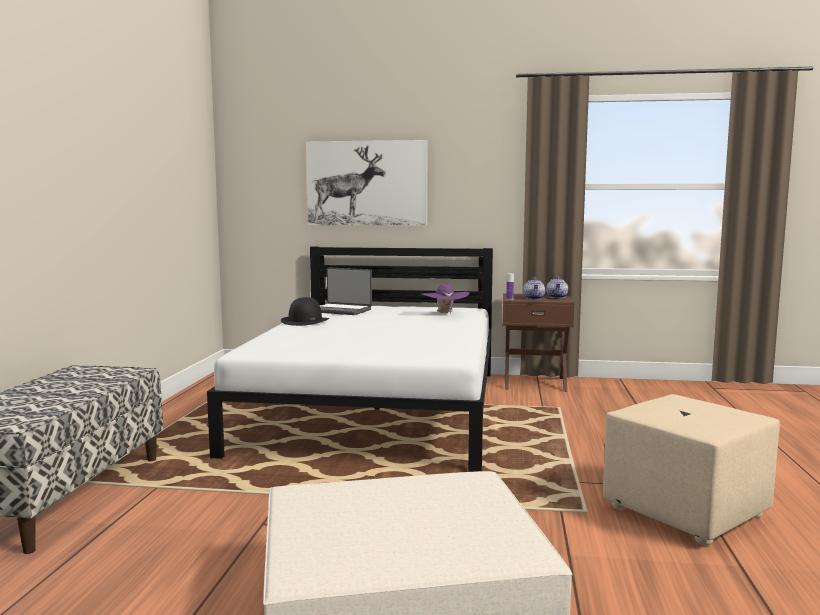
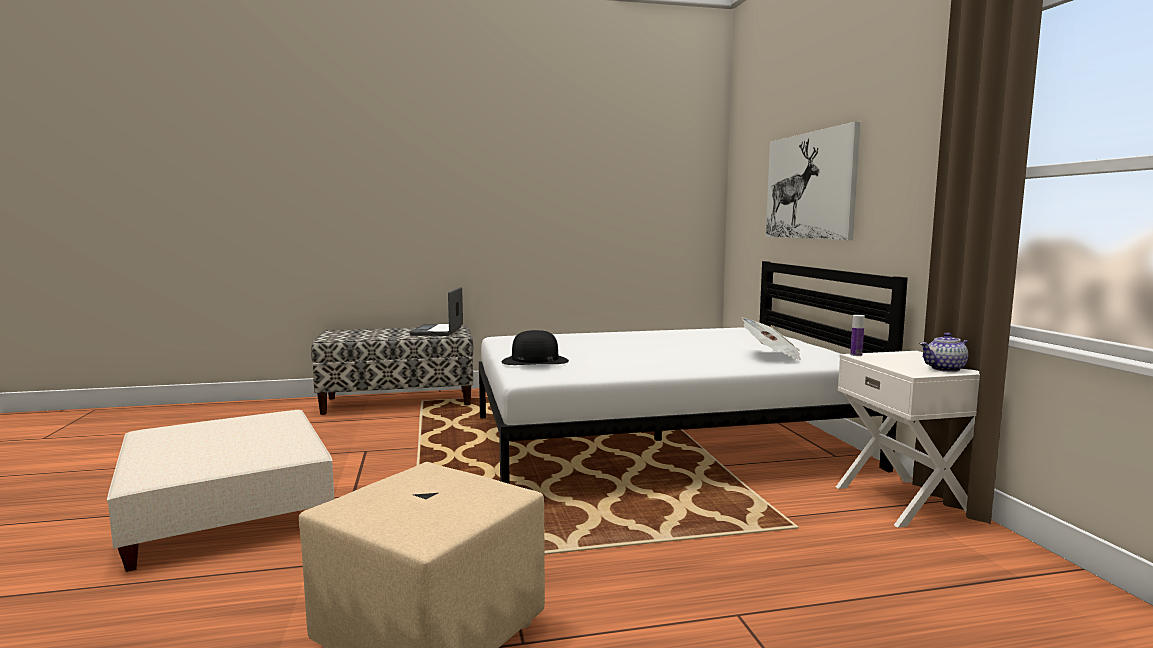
camera: 70 degrees right, 0 degrees up
black hat [281,297,329,326] -> black hat moved to [502,330,569,365]
laptop [320,267,372,315] -> laptop moved to [409,287,463,336]
purple hat [422,284,469,315] -> newspaper [742,317,801,360]
brown nightstand [502,293,575,392] -> white nightstand [836,351,980,528]
teapot [523,277,545,300] -> none

